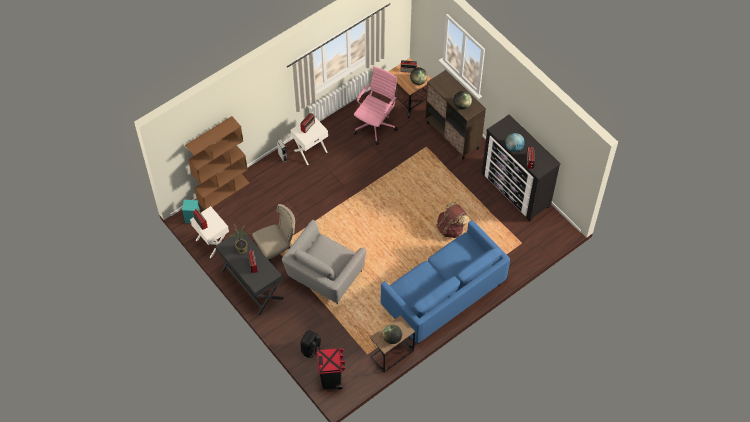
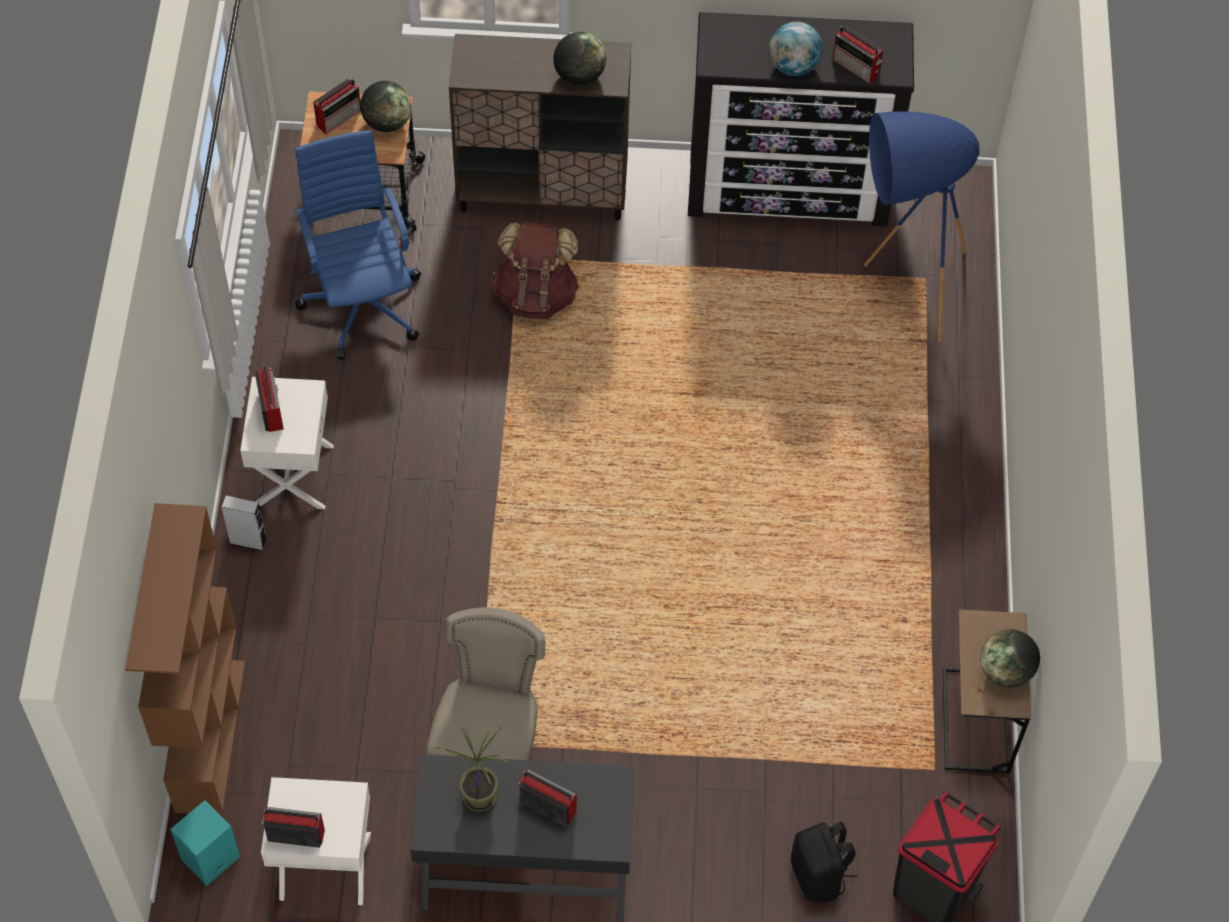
camera: 50 degrees left, 0 degrees up
grey armchair [282,220,366,304] -> none
pink office chair [353,66,398,145] -> blue office chair [295,130,421,359]
blue sofa [381,220,510,344] -> none
brown backpack [437,202,469,238] -> brown backpack moved to [492,221,580,319]
none -> blue floor lamp [864,111,979,341]

